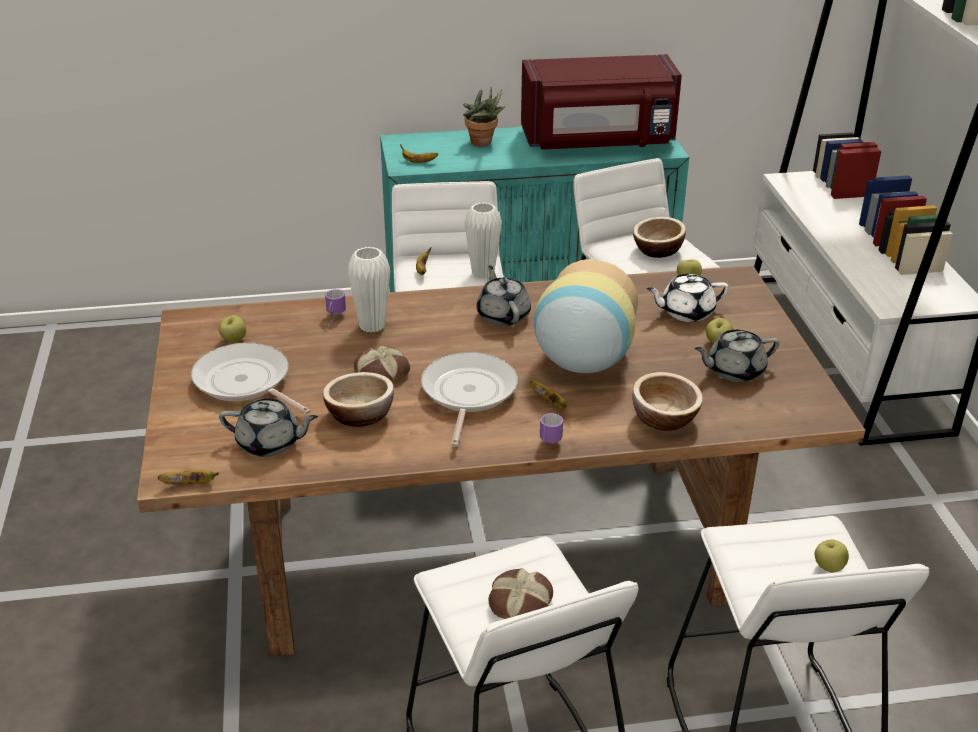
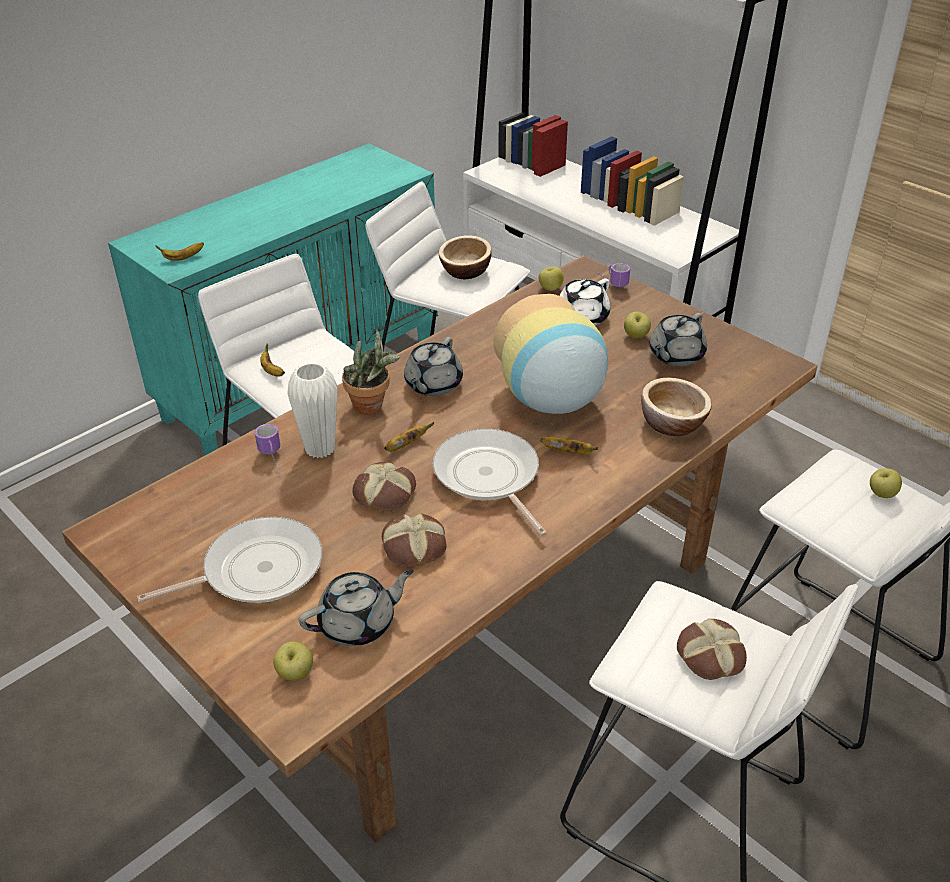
camera: 35 degrees left, 5 degrees up
banana [158,470,219,484] -> banana moved to [384,422,434,452]
frying pan [191,343,311,414] -> frying pan turned 150 degrees clockwise [137,517,322,603]
apple [219,315,246,342] -> apple moved to [273,641,313,681]
bowl [323,372,394,427] -> bread [382,514,447,566]
potted plant [463,87,506,146] -> potted plant moved to [342,329,400,414]
white vase [465,202,502,278] -> none
grey teapot [477,265,531,326] -> grey teapot turned 105 degrees counterclockwise [404,337,463,396]
red microwave [521,54,682,150] -> none
mug [540,413,563,443] -> mug moved to [597,263,630,287]

